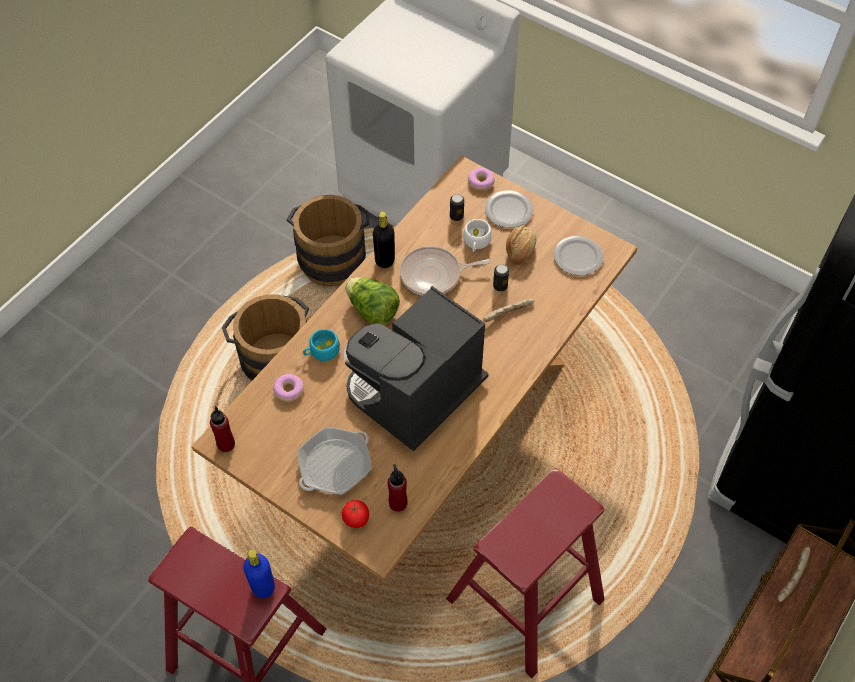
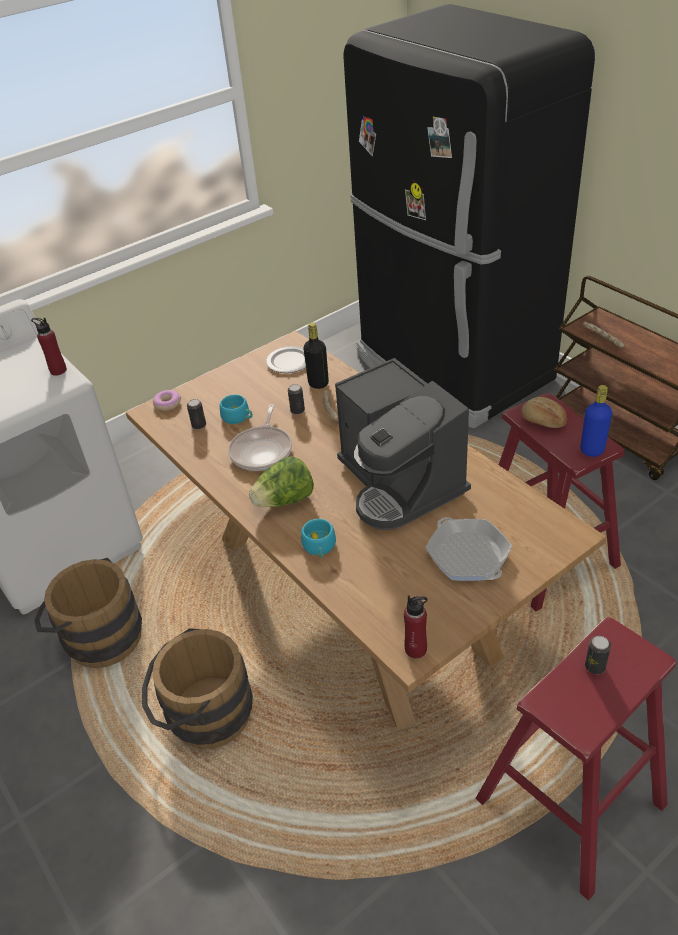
camera: 70 degrees left, 15 degrees down
blue bottle [243,549,275,598] -> blue bottle moved to [580,385,612,457]
donut [273,374,304,402] -> none
tomato [342,500,369,528] -> none
black bottle [373,212,395,268] -> black bottle moved to [303,323,329,389]
red bottle [388,464,408,512] -> red bottle moved to [31,318,67,376]
white cup [463,219,492,252] -> turquoise cup [220,395,253,424]
plate [485,190,533,228] -> none
bread [506,226,536,265] -> bread moved to [521,397,567,428]
none -> can [585,636,611,674]

